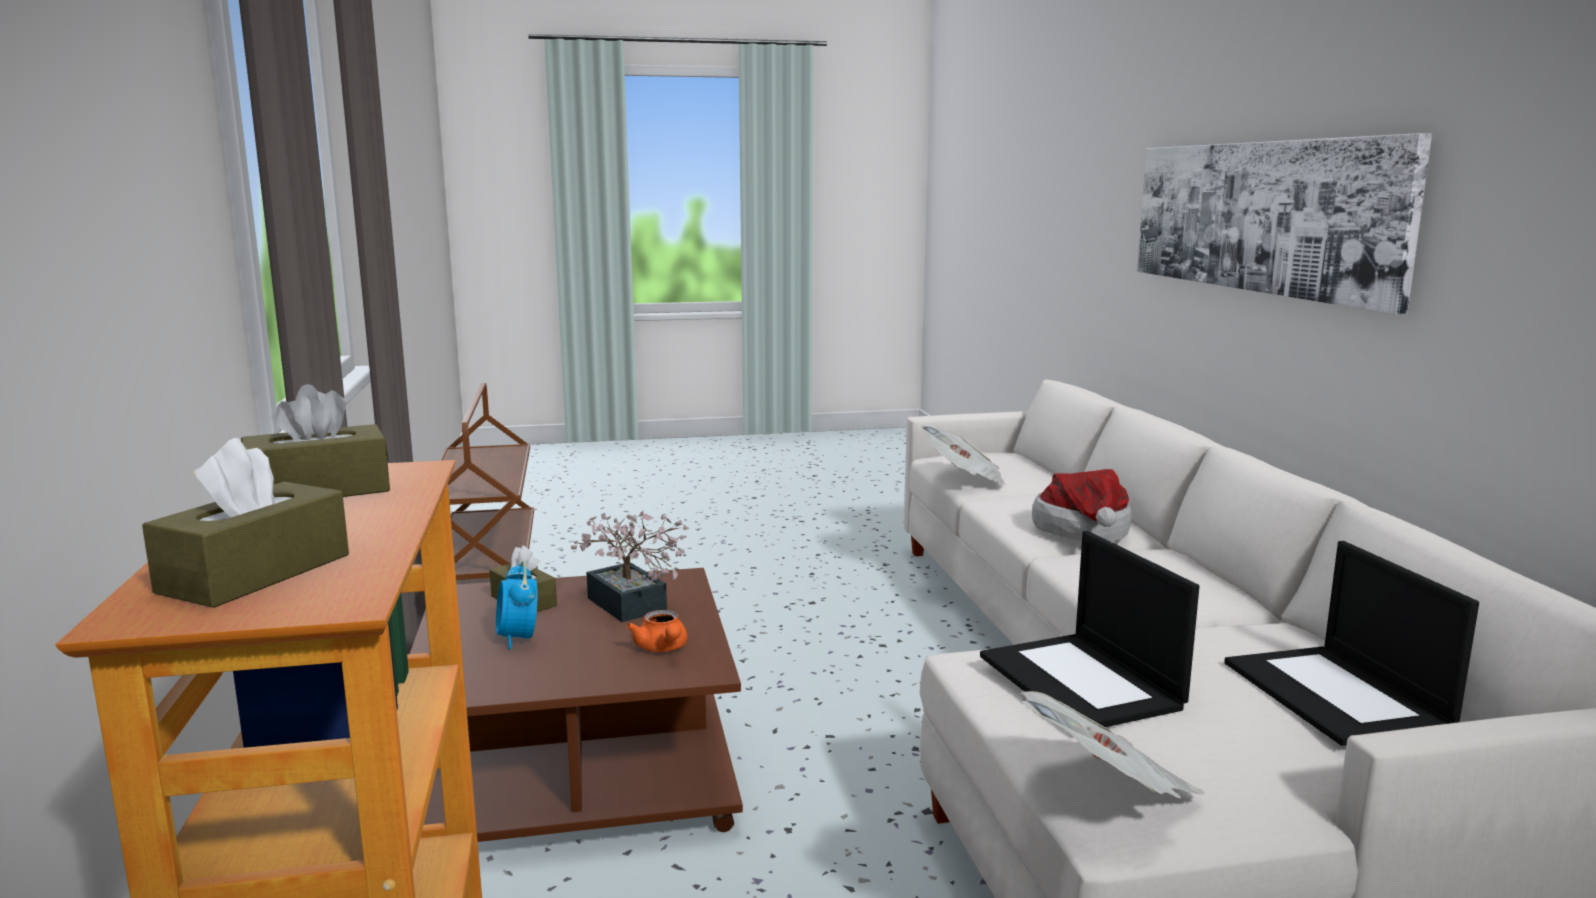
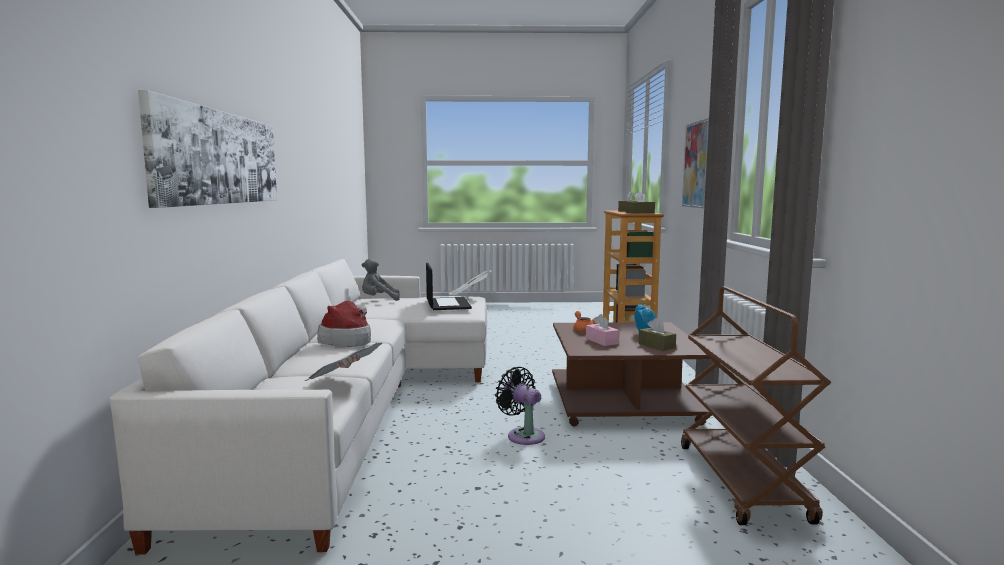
camera: 170 degrees left, 5 degrees down
potted plant [571,511,690,622] -> pink tissue box [586,314,619,346]
laptop [1224,541,1479,746] -> grey plush toy [361,258,400,301]
none -> black fan [495,367,545,445]
none -> picture [682,118,709,208]

